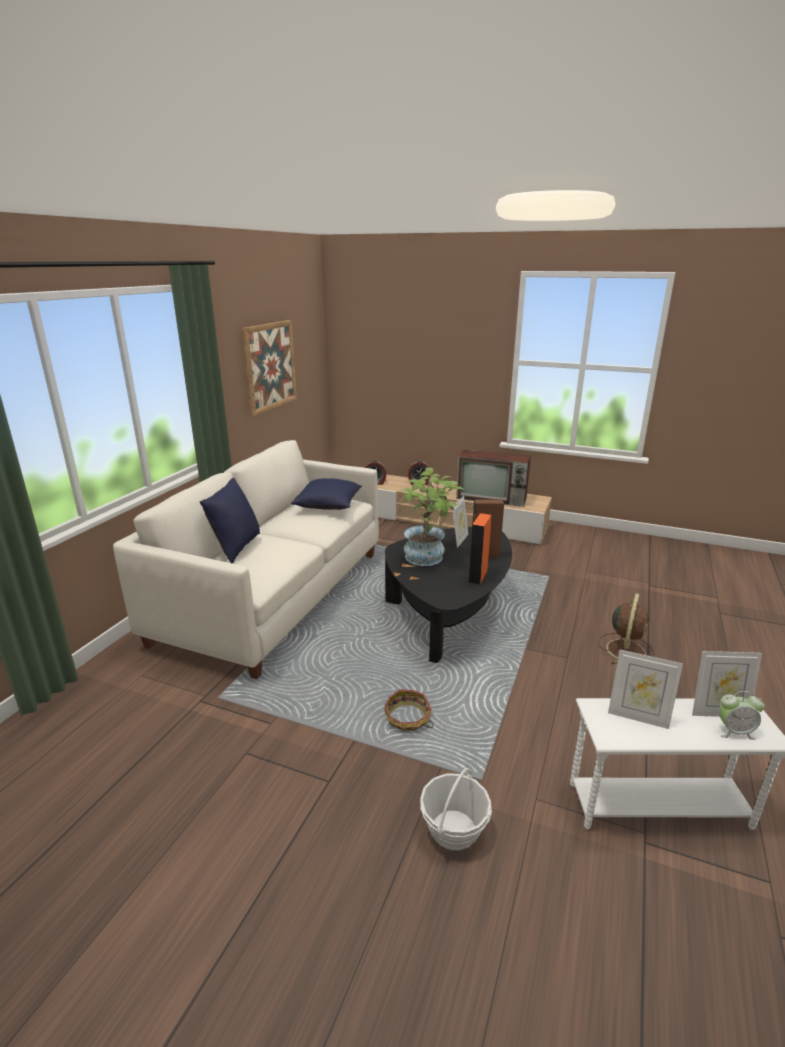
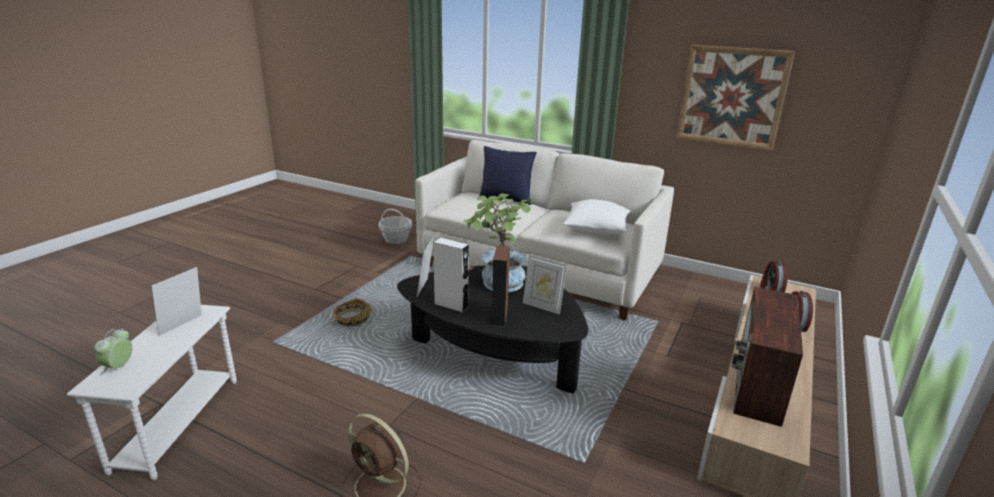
camera: 95 degrees right, 0 degrees up
blue pillow [291,479,362,510] -> white pillow [563,199,630,235]
basket [420,768,492,850] -> basket moved to [379,209,412,244]
orange speaker [469,513,492,585] -> white speaker [433,238,469,313]
picture frame [692,651,762,717] -> picture frame moved to [417,237,434,296]

